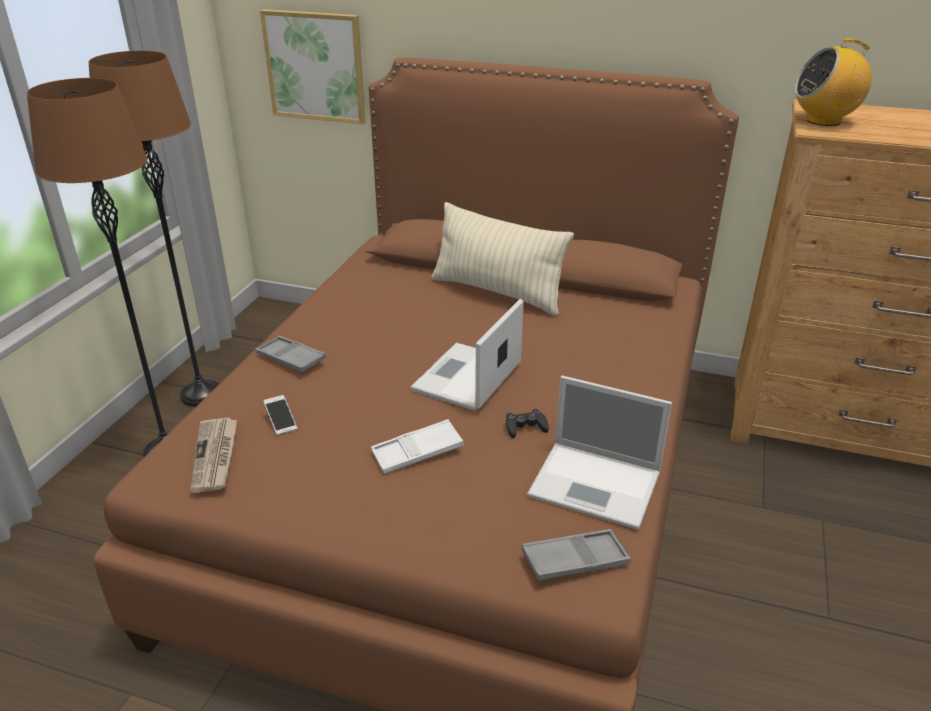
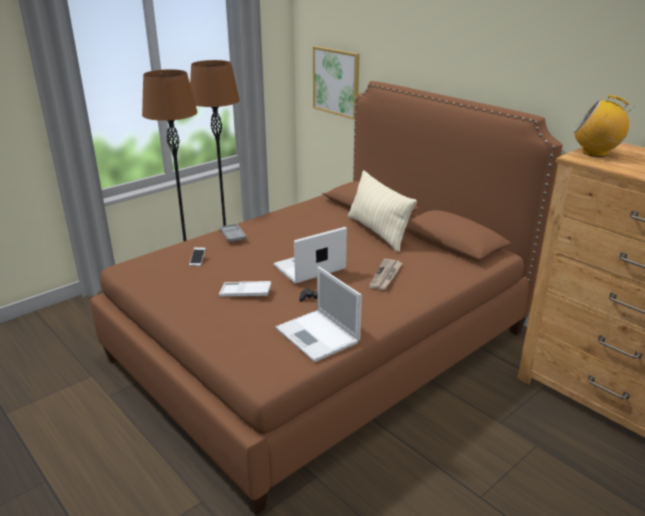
camera: 30 degrees right, 5 degrees down
newspaper [190,418,237,493] -> newspaper moved to [369,259,402,290]
grey tray [522,529,631,581] -> none

